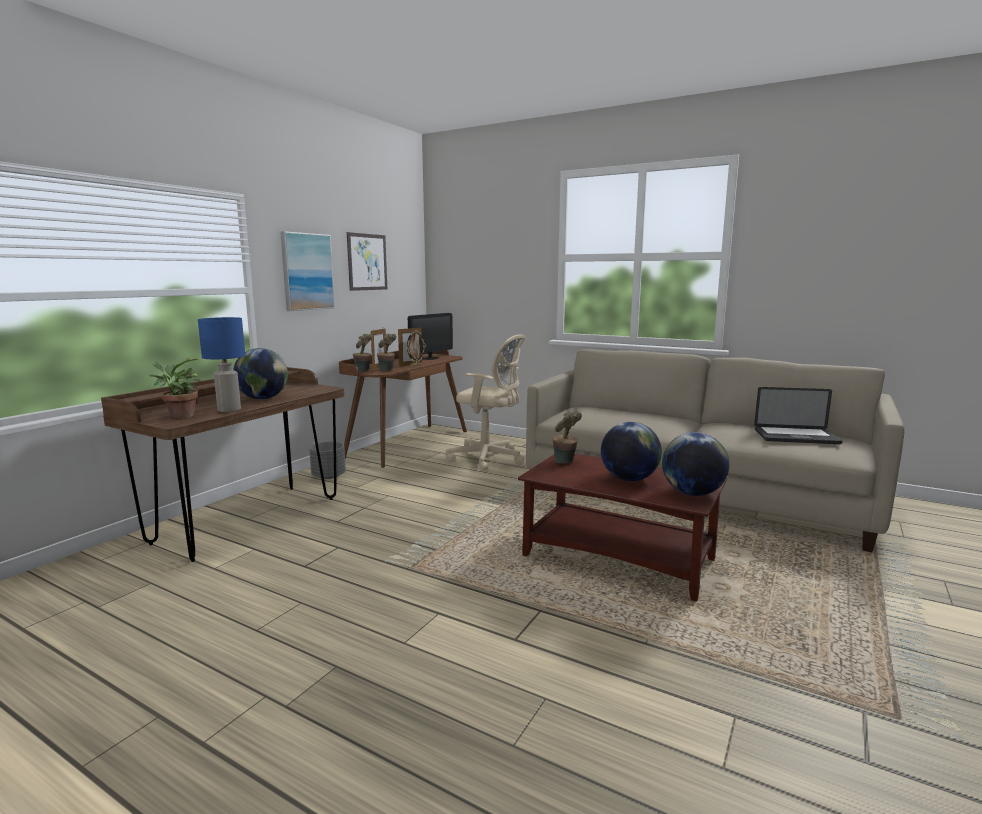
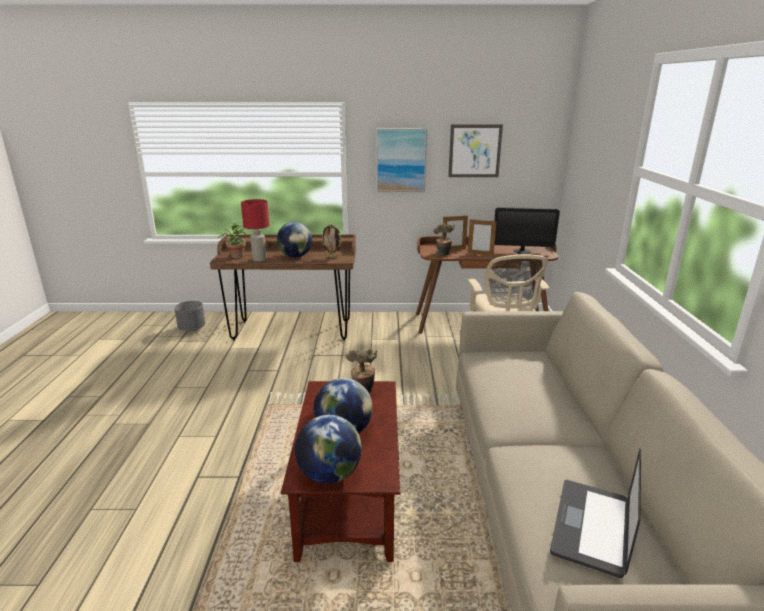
camera: 60 degrees right, 10 degrees up
blue table lamp [198,317,245,412] -> red table lamp [241,199,270,262]
grey planter [309,442,346,479] -> grey planter moved to [174,301,205,331]
potted plant [353,334,372,372] -> none
picture frame [406,330,426,366] -> picture frame moved to [321,224,342,258]
laptop [754,387,843,444] -> laptop turned 45 degrees clockwise [550,448,641,578]

